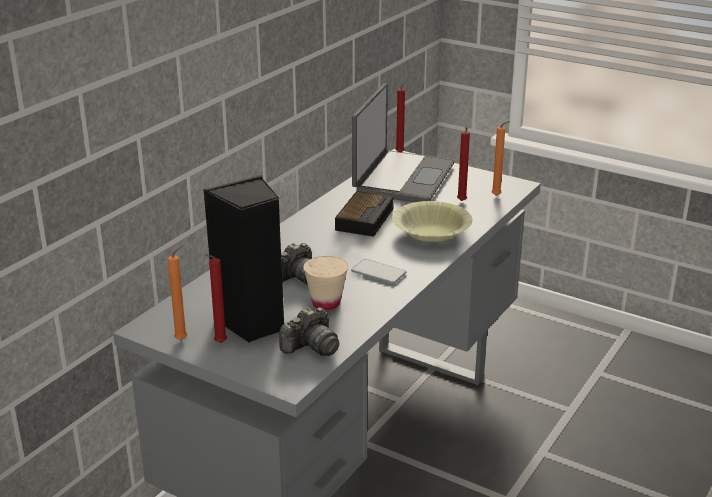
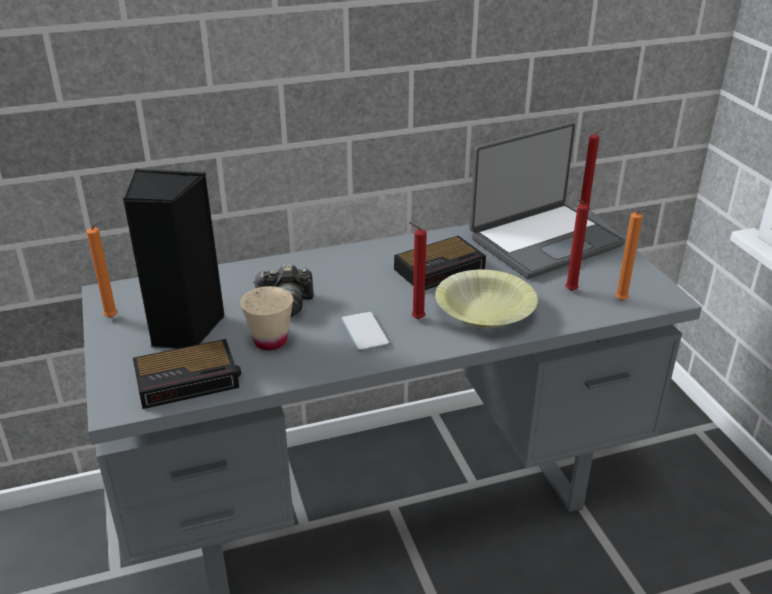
camera: 40 degrees right, 5 degrees up
red candle [205,254,227,343] -> red candle moved to [408,222,427,319]
camera [279,307,339,356] -> alarm clock [133,339,241,409]

